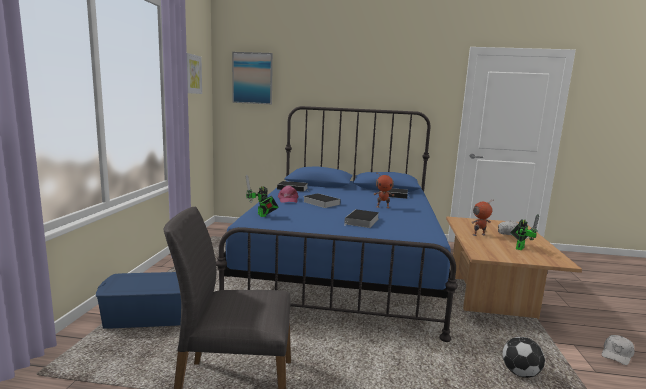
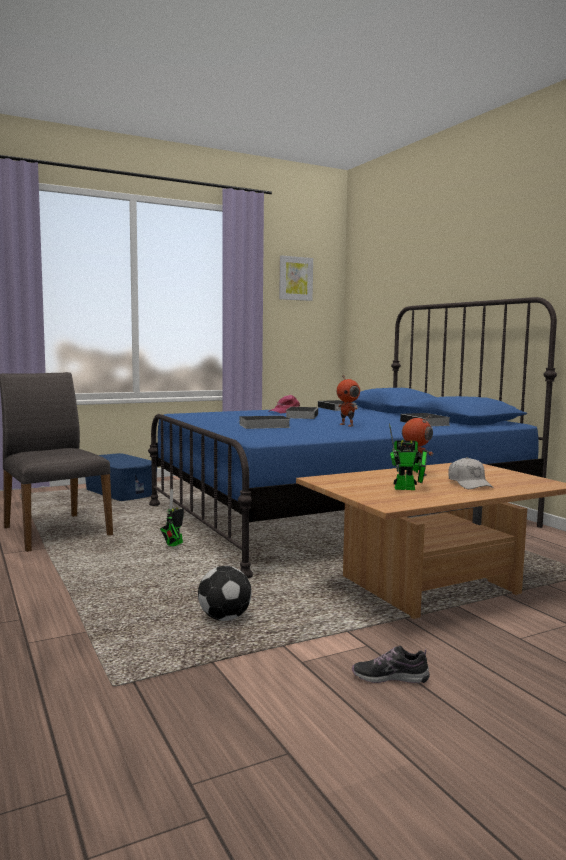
camera: 55 degrees right, 5 degrees down
picture [232,52,273,104] -> none
toy robot [246,174,279,217] -> toy robot moved to [160,489,184,547]
white cap [602,335,635,365] -> shoe [352,646,430,683]

